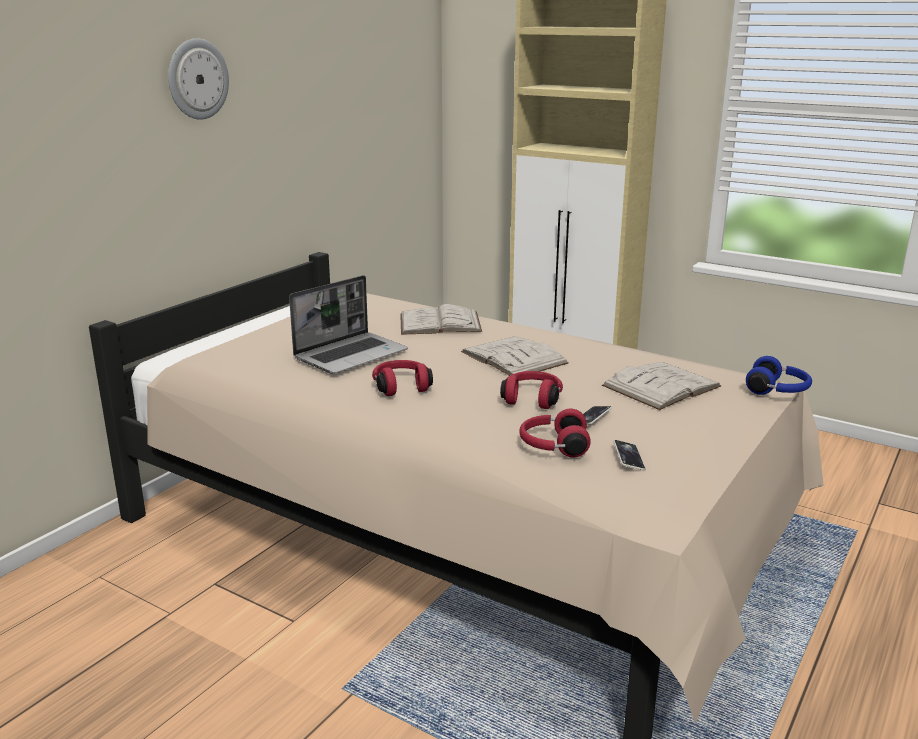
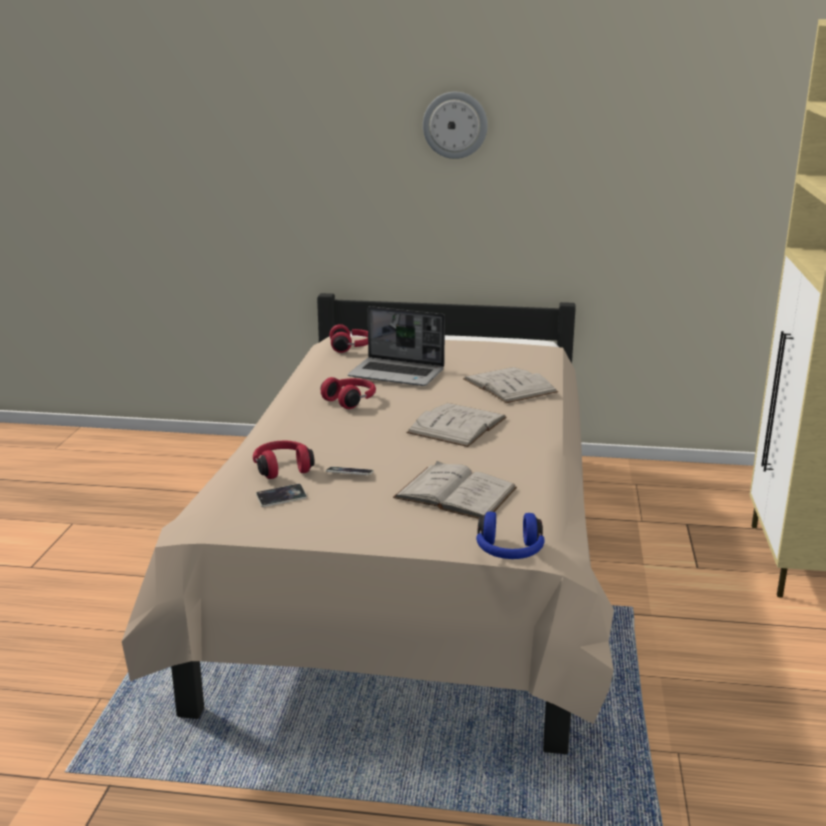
camera: 65 degrees right, 0 degrees up
red headphones [500,371,563,409] -> red headphones moved to [330,324,368,353]

